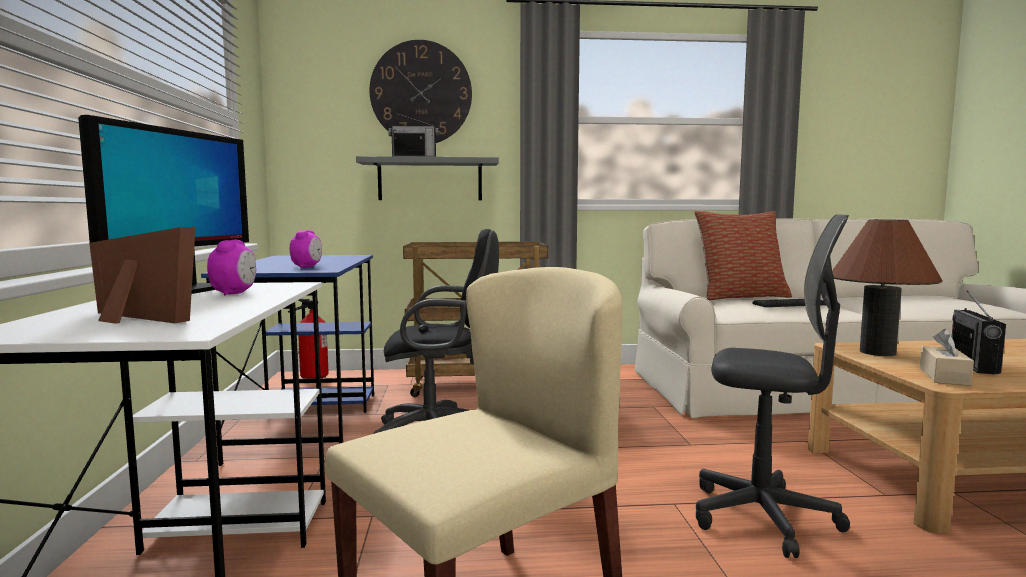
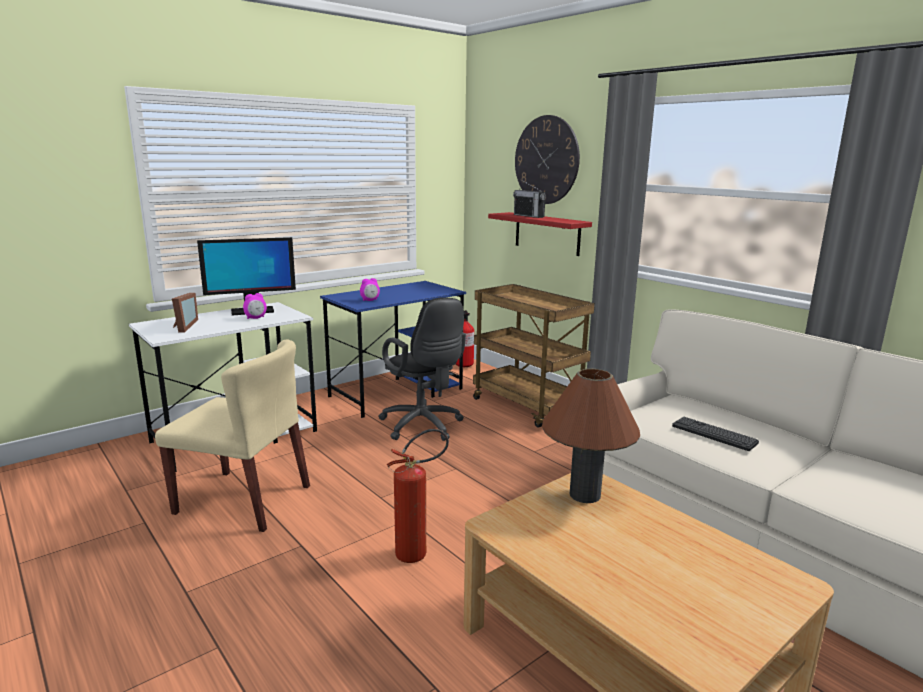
camera: 55 degrees right, 10 degrees up
grey shelf [356,156,499,200] -> red shelf [488,212,592,256]
pillow [694,211,792,301] -> none
grey office chair [696,214,850,558] -> fire extinguisher [387,429,449,563]
beige tissue box [920,329,974,386] -> none
radio [952,290,1006,374] -> none

